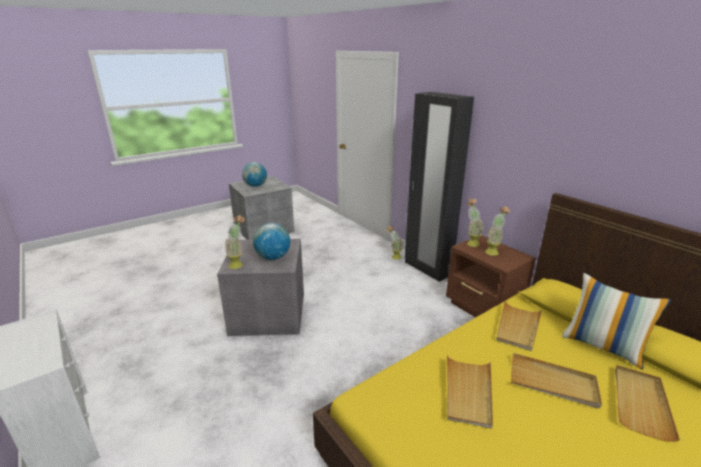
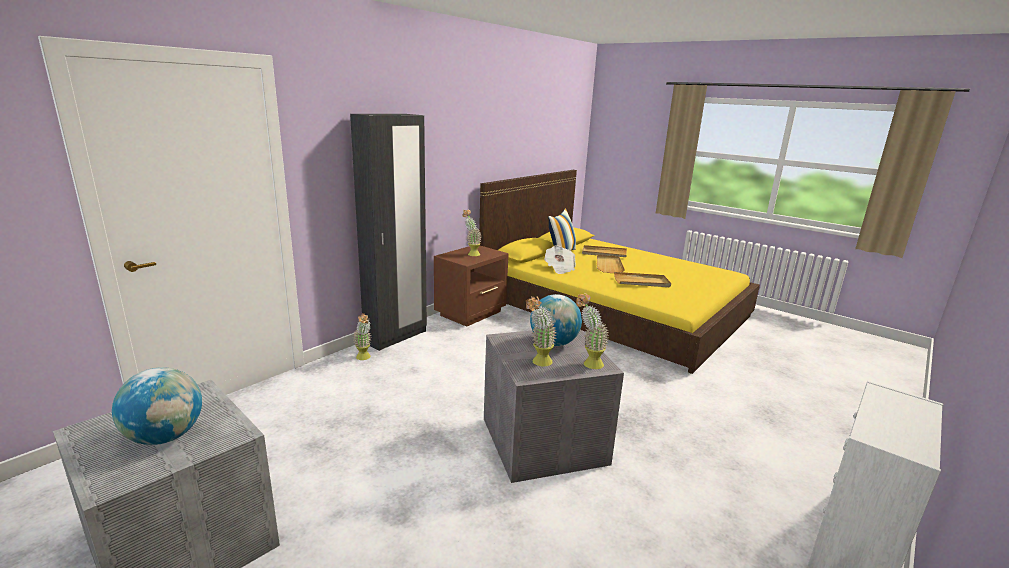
camera: 105 degrees left, 5 degrees down
potted plant [467,198,484,247] -> potted plant moved to [526,296,557,366]
beige tray [496,301,542,351] -> newspaper [544,245,576,274]

